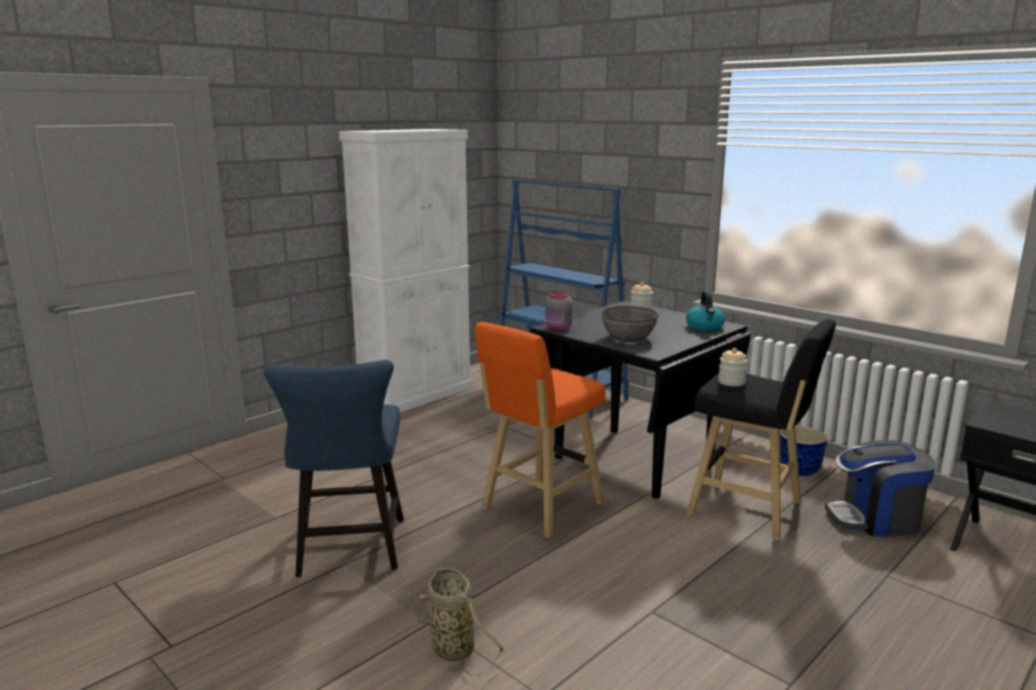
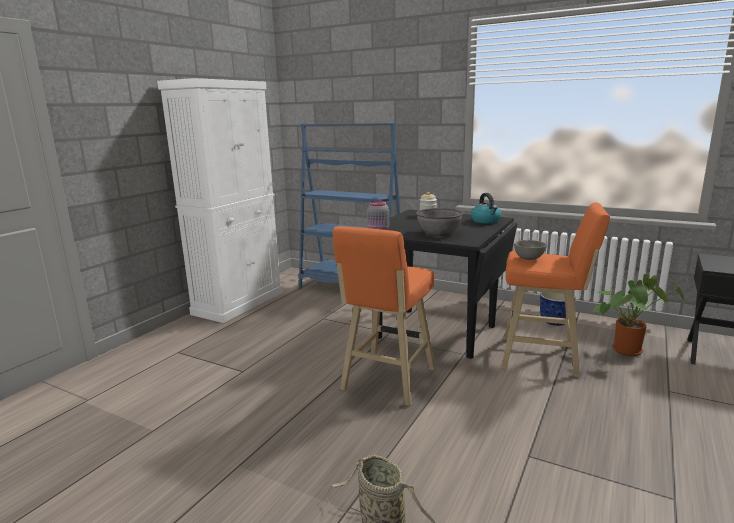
camera: 15 degrees left, 0 degrees up
blue chair [264,360,404,577] -> none
black stool [686,319,836,541] -> orange stool [501,202,610,377]
jar [718,348,747,387] -> grey bowl [514,240,547,260]
coffee machine [825,440,936,537] -> potted plant [593,274,686,356]

